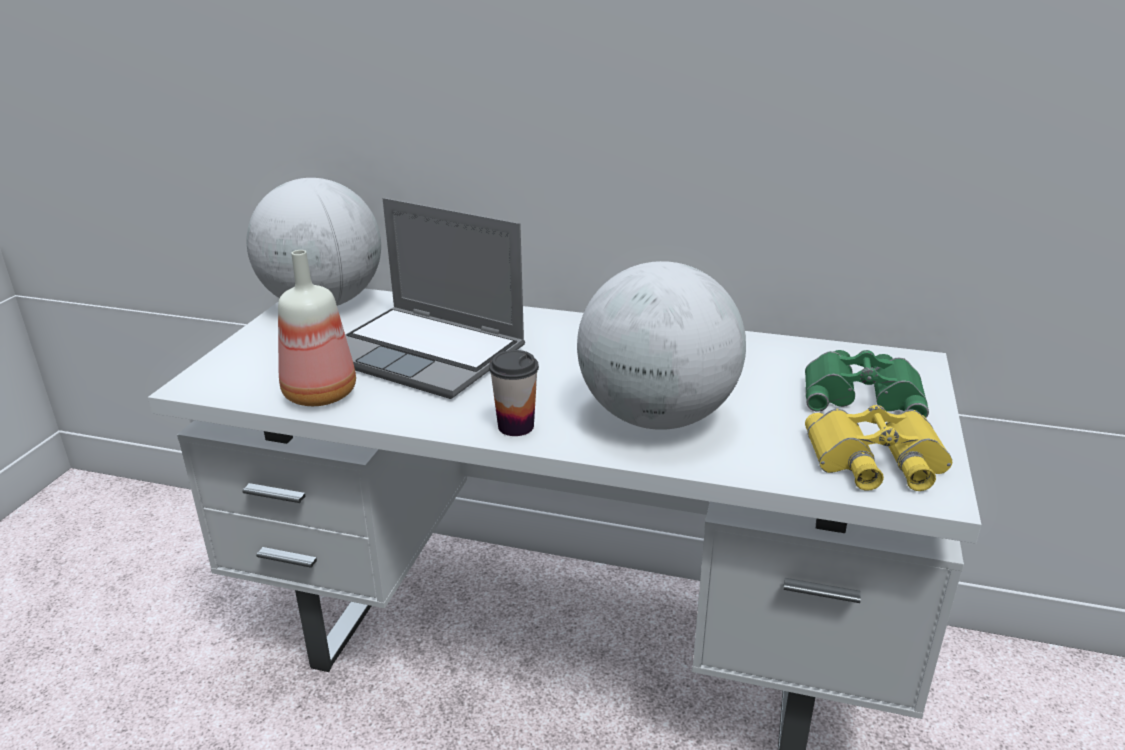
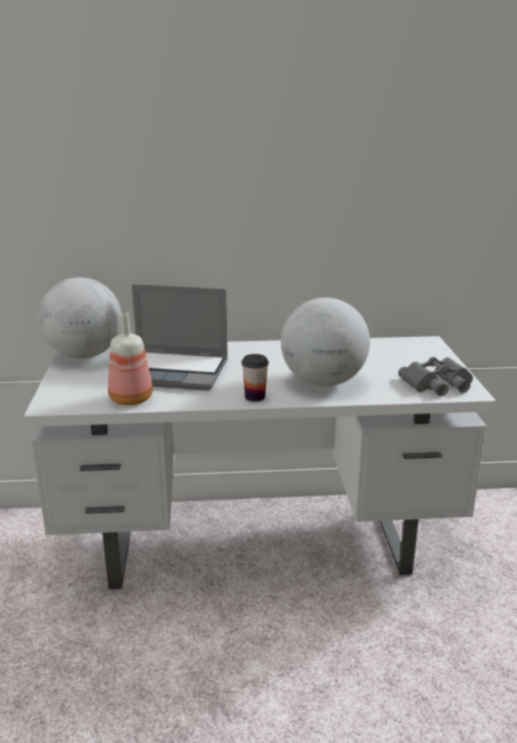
camera: 20 degrees left, 5 degrees down
green binoculars [805,350,929,418] -> none
yellow binoculars [805,405,952,491] -> grey binoculars [398,357,473,396]

